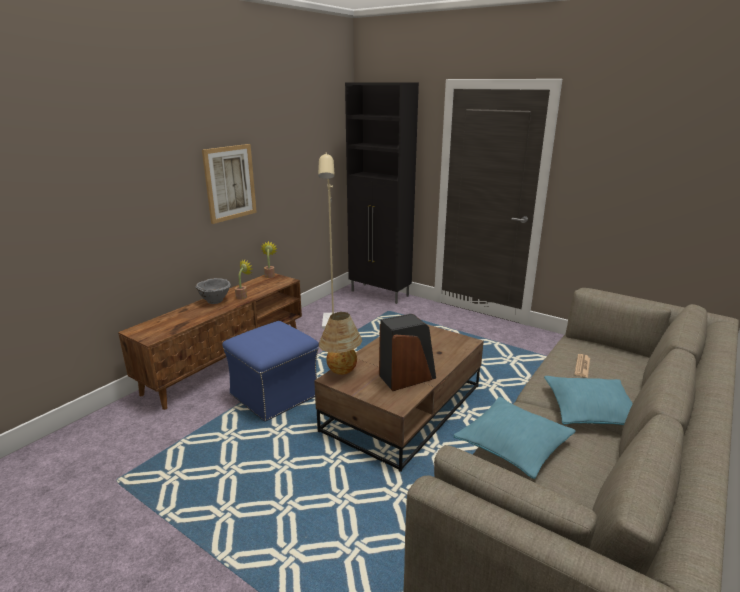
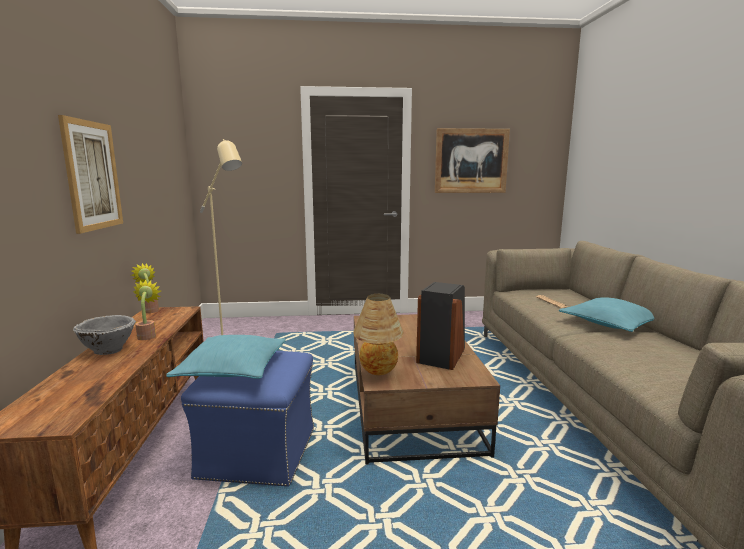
camera: 40 degrees left, 10 degrees down
black cabinet [345,83,419,304] -> none
turquoise pillow [453,397,576,479] -> turquoise pillow moved to [166,335,286,379]
none -> picture [435,128,510,193]

